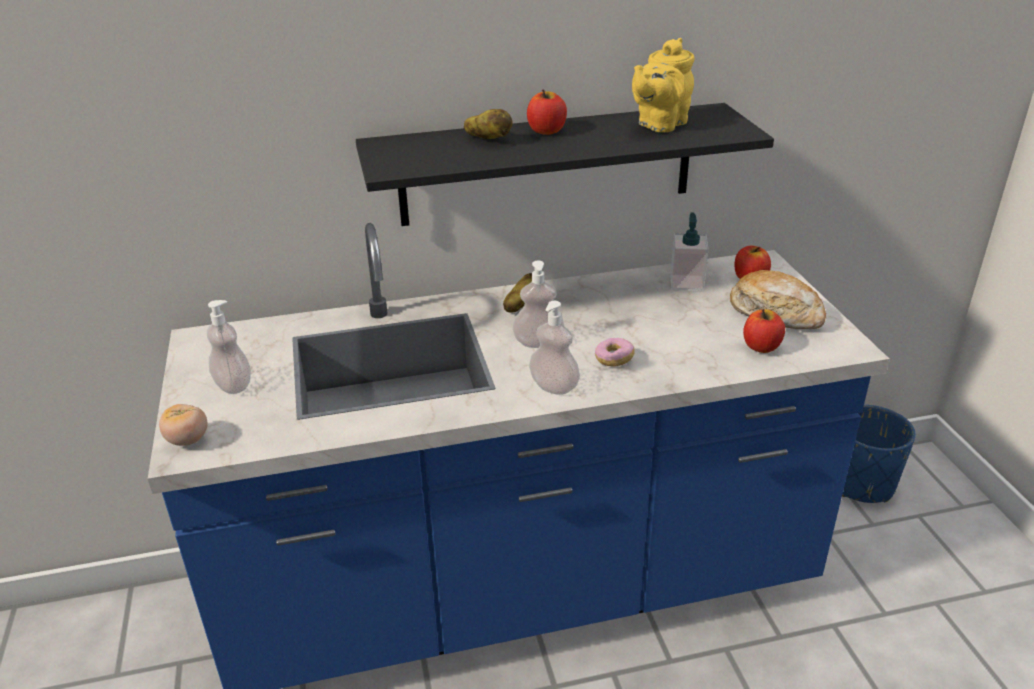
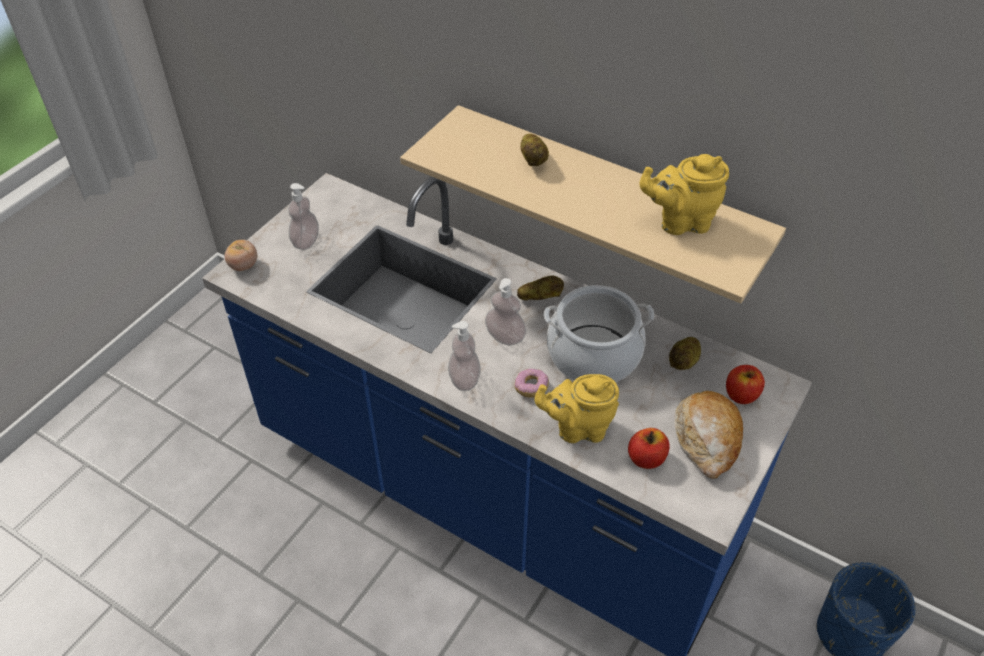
camera: 45 degrees right, 15 degrees up
black shelf [356,103,774,226] -> beige shelf [400,105,786,303]
apple [527,89,567,135] -> none
soap dispenser [670,212,709,291] -> potato [669,337,701,370]
none -> yellow teapot [534,374,619,443]
none -> cooking pot [544,285,654,382]

